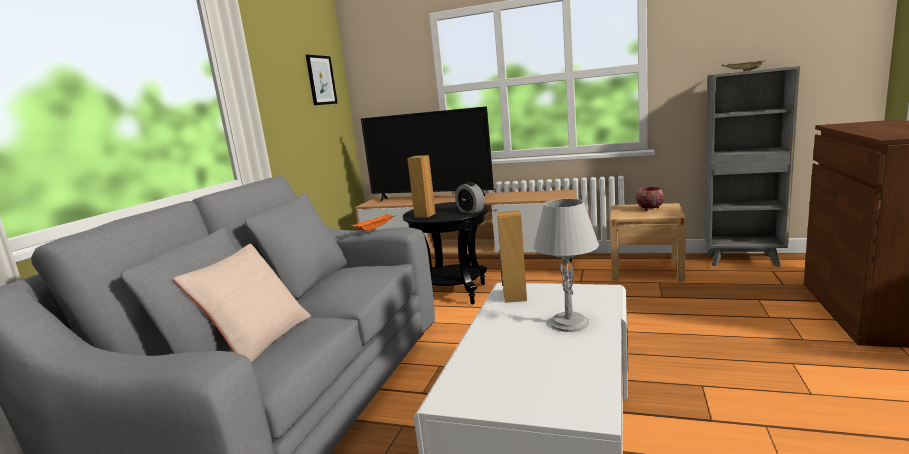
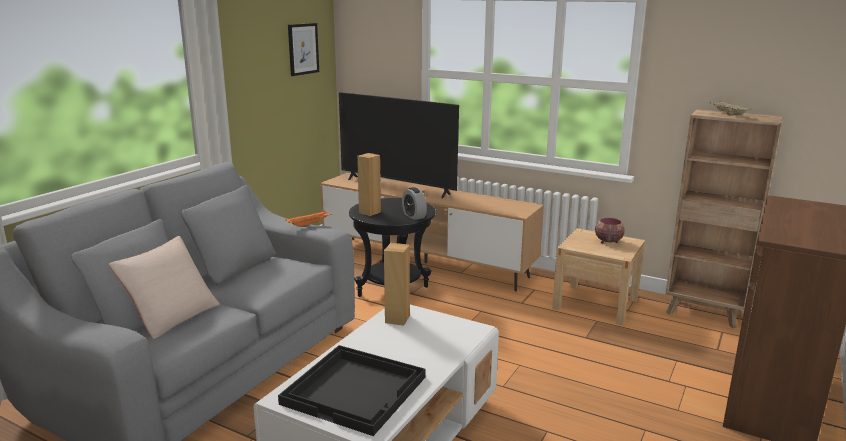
camera: 10 degrees right, 5 degrees up
grey table lamp [533,199,599,332] -> none
grey bookcase [704,66,800,267] -> brown bookcase [666,109,782,329]
none -> black tray [278,345,425,436]

